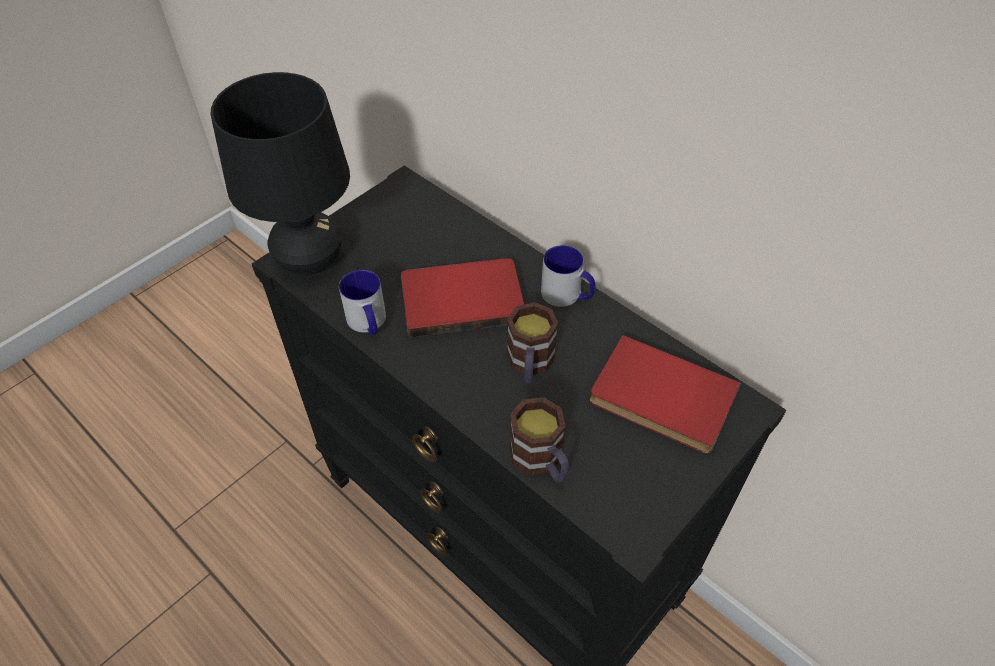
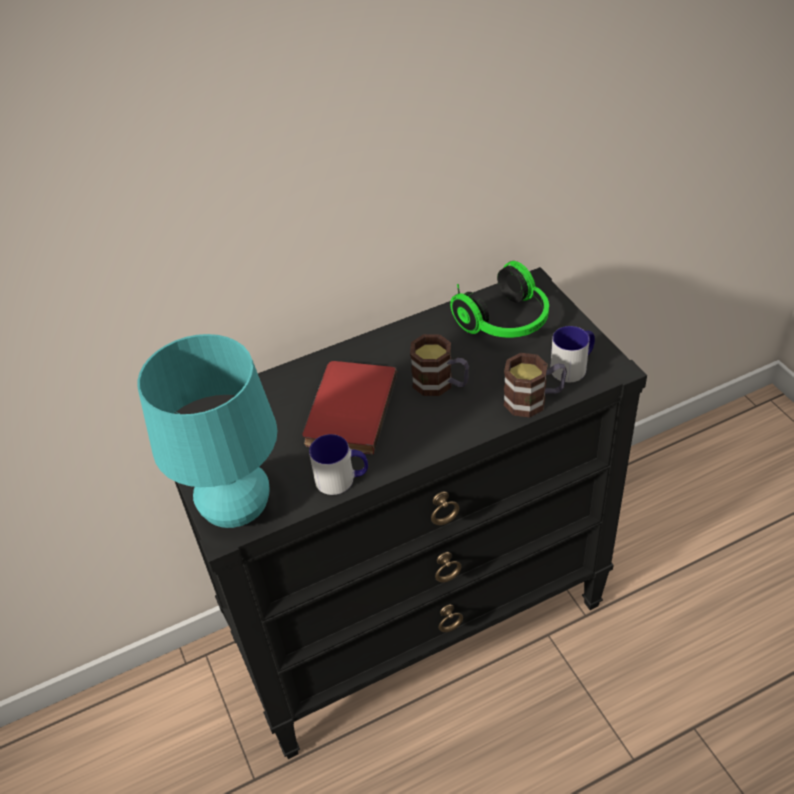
camera: 65 degrees left, 5 degrees down
black table lamp [210,72,350,275] -> turquoise table lamp [137,334,278,528]
mug [541,245,595,307] -> mug moved to [550,326,595,382]
red book [590,335,741,454] -> headphones [450,261,549,338]

